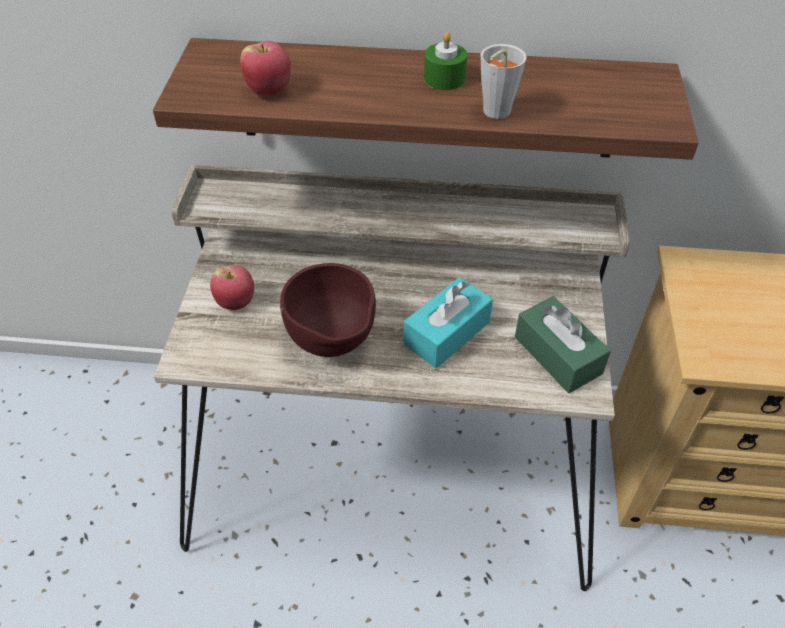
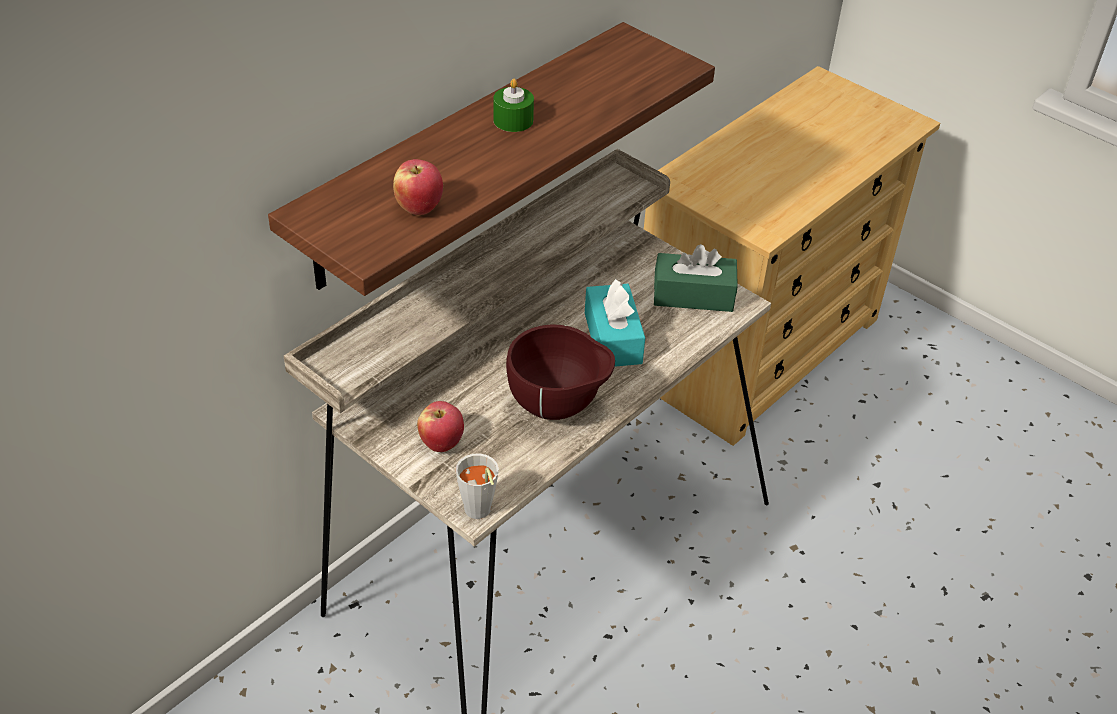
camera: 55 degrees left, 5 degrees down
grey cup [481,44,527,119] -> grey cup moved to [455,453,499,519]

